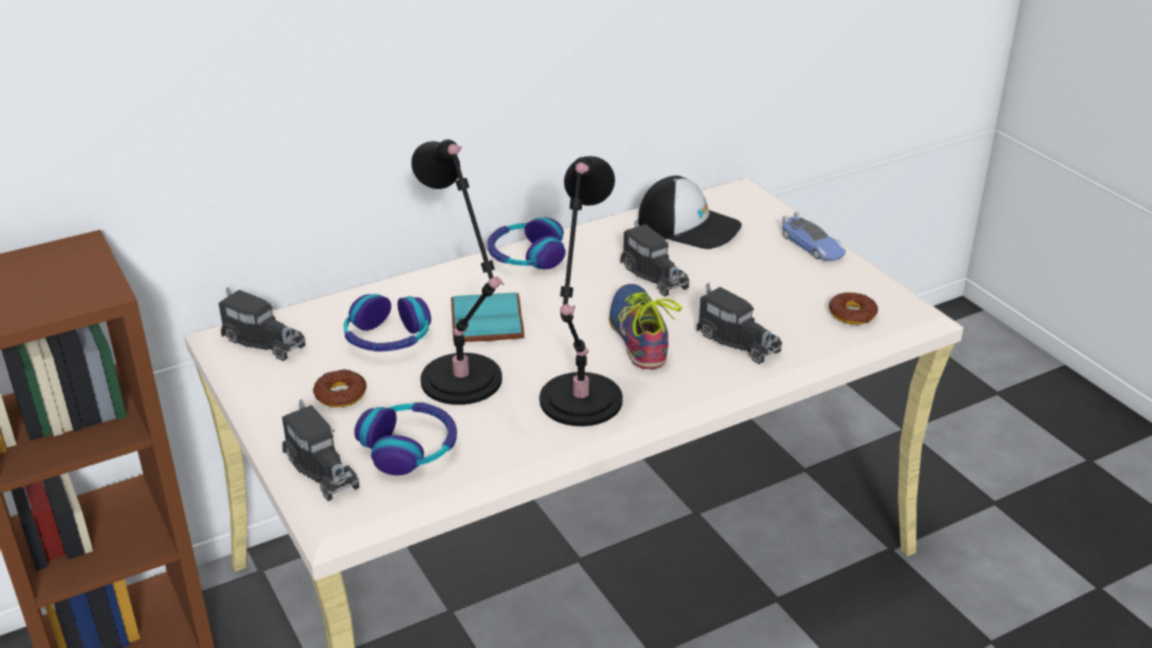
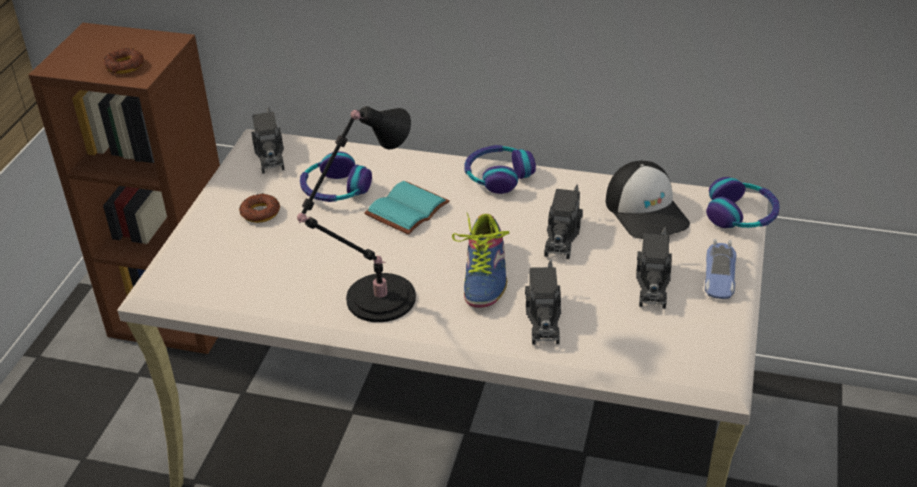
camera: 45 degrees right, 5 degrees up
toy truck [282,399,360,501] -> toy truck moved to [636,228,672,309]
headphones [354,402,457,475] -> headphones moved to [706,177,780,228]
black table lamp [411,140,505,405] -> none
shoe [609,284,682,369] -> shoe turned 150 degrees clockwise [452,213,509,308]
donut [829,292,878,325] -> donut moved to [104,48,144,74]

